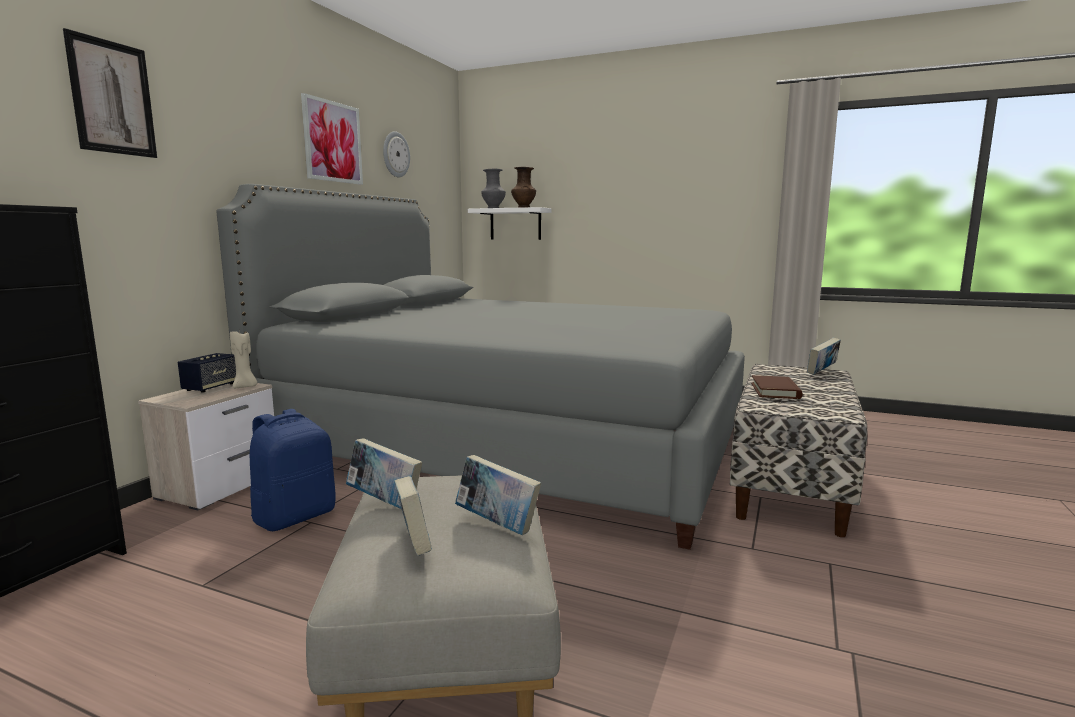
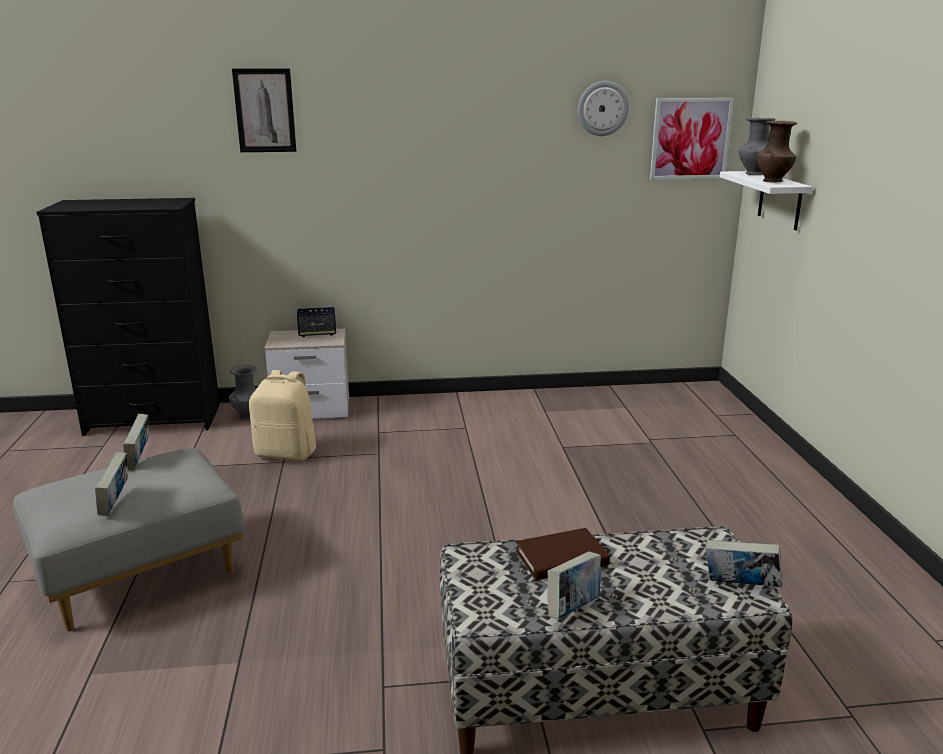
camera: 60 degrees right, 10 degrees up
grey bed [217,184,745,550] -> none
beige candle [230,331,257,388] -> none
blue backpack [250,409,336,531] -> beige backpack [249,370,316,461]
picture [301,93,363,185] -> picture moved to [650,98,734,180]
book [394,476,432,556] -> book moved to [548,552,601,619]
none -> grey vase [229,365,257,419]

